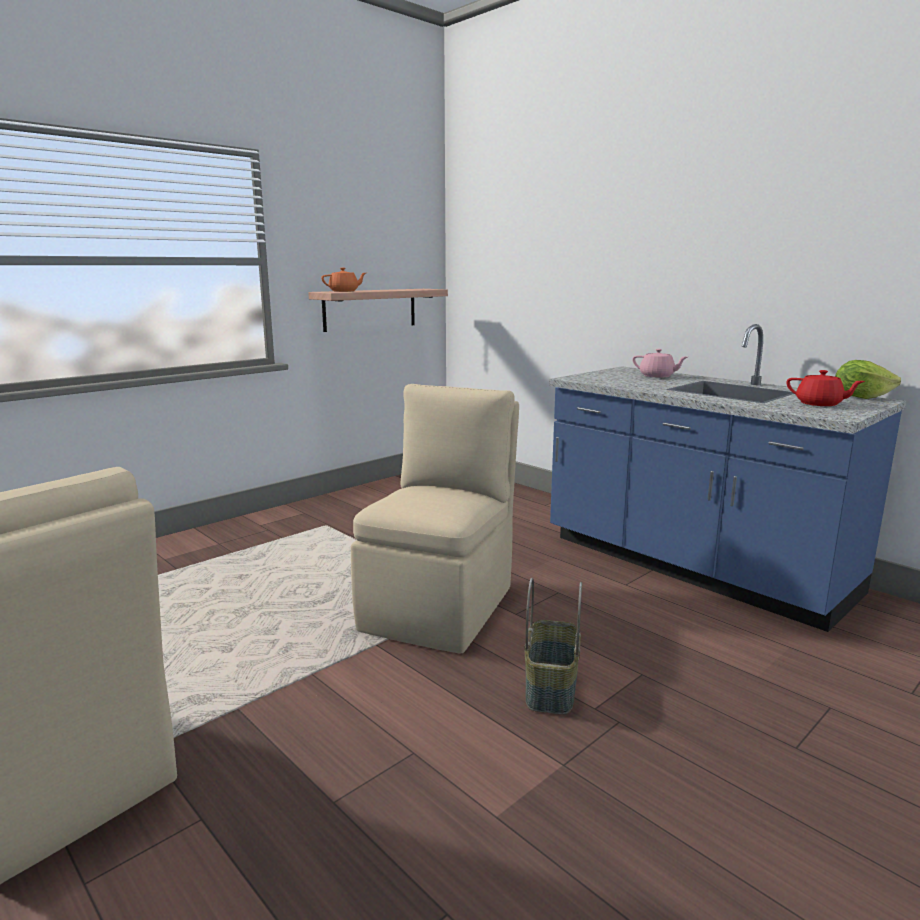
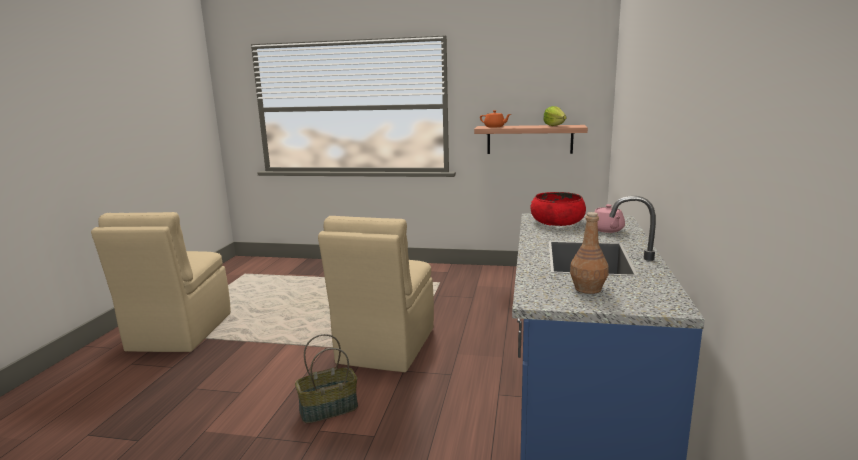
camera: 55 degrees right, 0 degrees up
beige chair [351,384,519,654] -> beige chair turned 120 degrees clockwise [318,216,434,372]
red teapot [786,370,865,406] -> brown bottle [570,212,609,294]
lettuce [835,360,901,399] -> lettuce moved to [543,106,567,126]
none -> red bowl [531,192,586,226]

